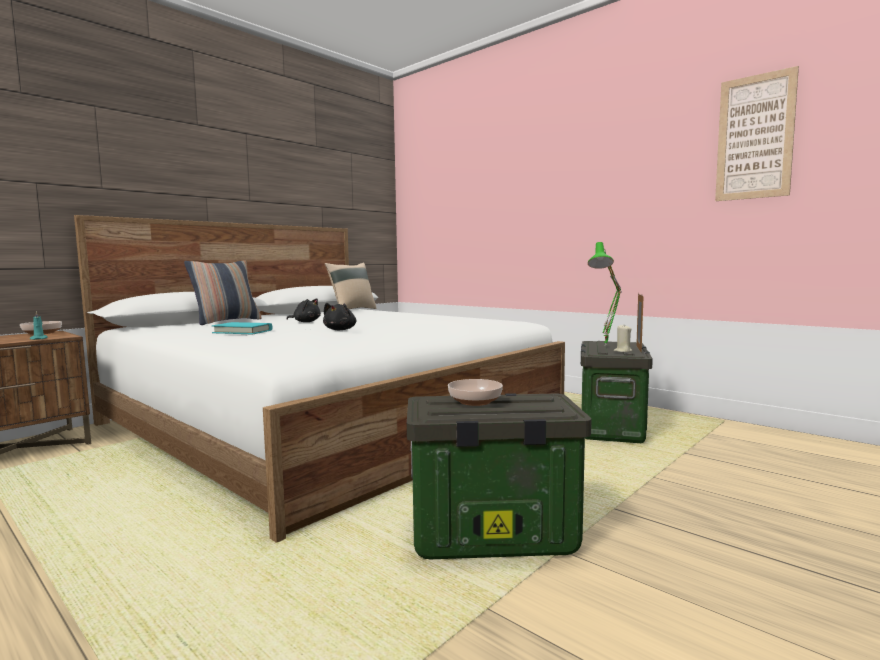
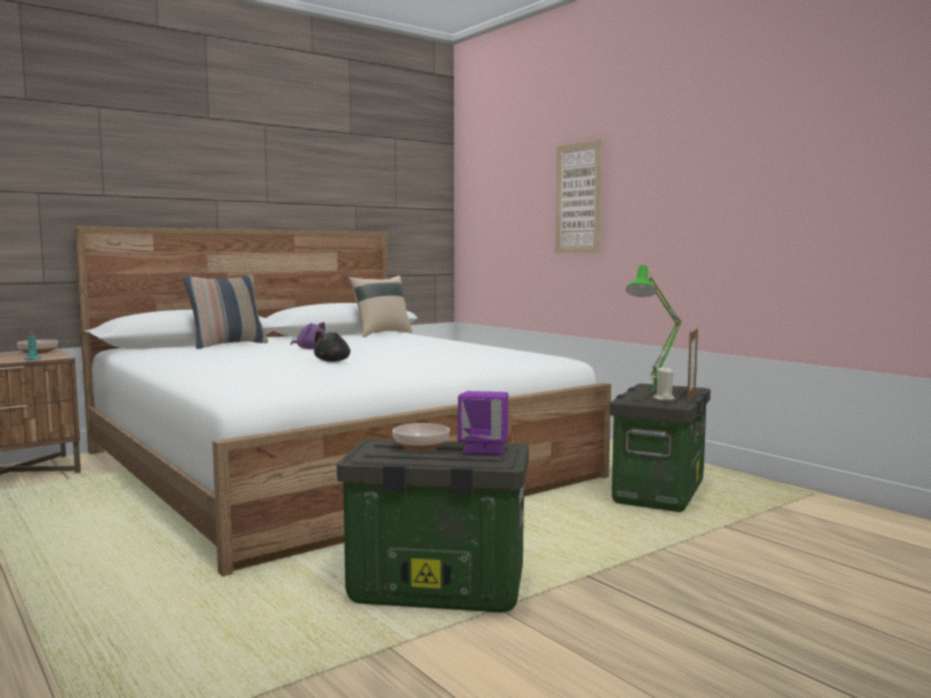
camera: 10 degrees right, 0 degrees up
turquoise book [212,322,272,334] -> none
black plush toy [286,299,321,322] -> purple plush toy [290,322,326,349]
picture [715,66,799,201] -> picture moved to [555,140,602,254]
none -> purple speaker [458,391,509,455]

